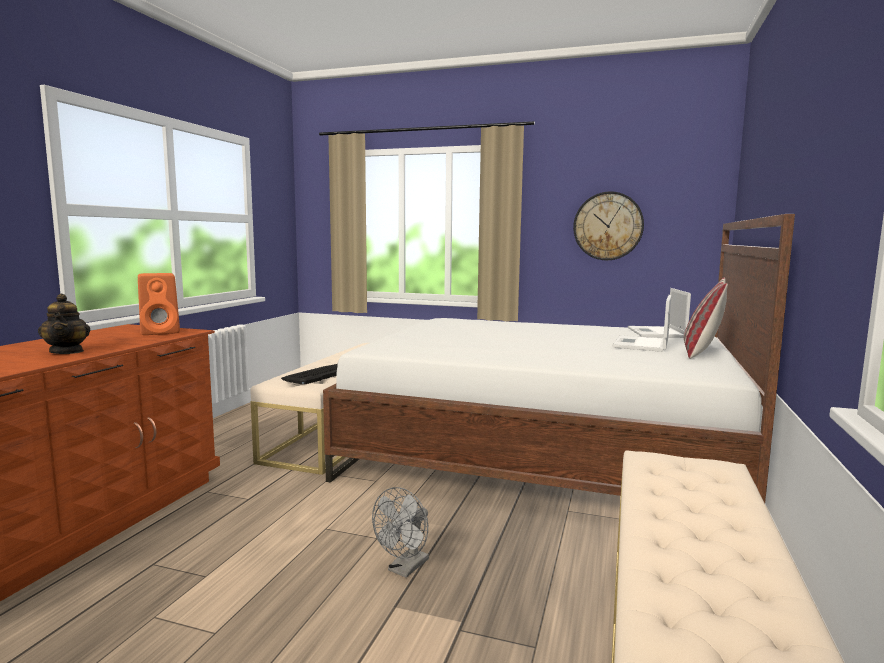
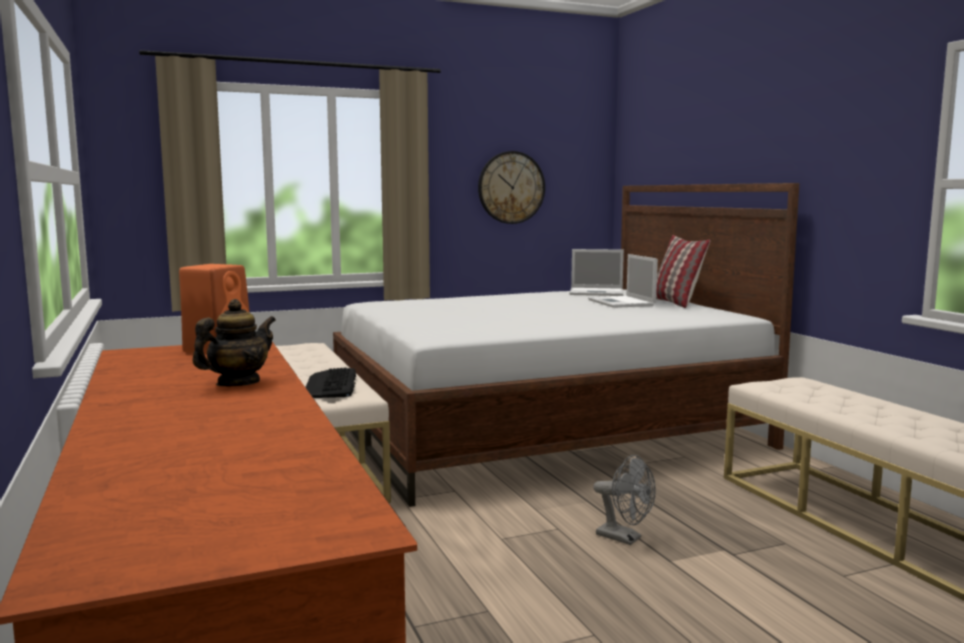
camera: 40 degrees left, 0 degrees up
teapot [38,294,90,354] -> teapot turned 75 degrees counterclockwise [193,299,276,386]
grey fan [372,487,429,578] -> grey fan turned 45 degrees counterclockwise [593,455,656,545]
laptop [628,288,691,338] -> laptop turned 45 degrees counterclockwise [569,249,624,296]

